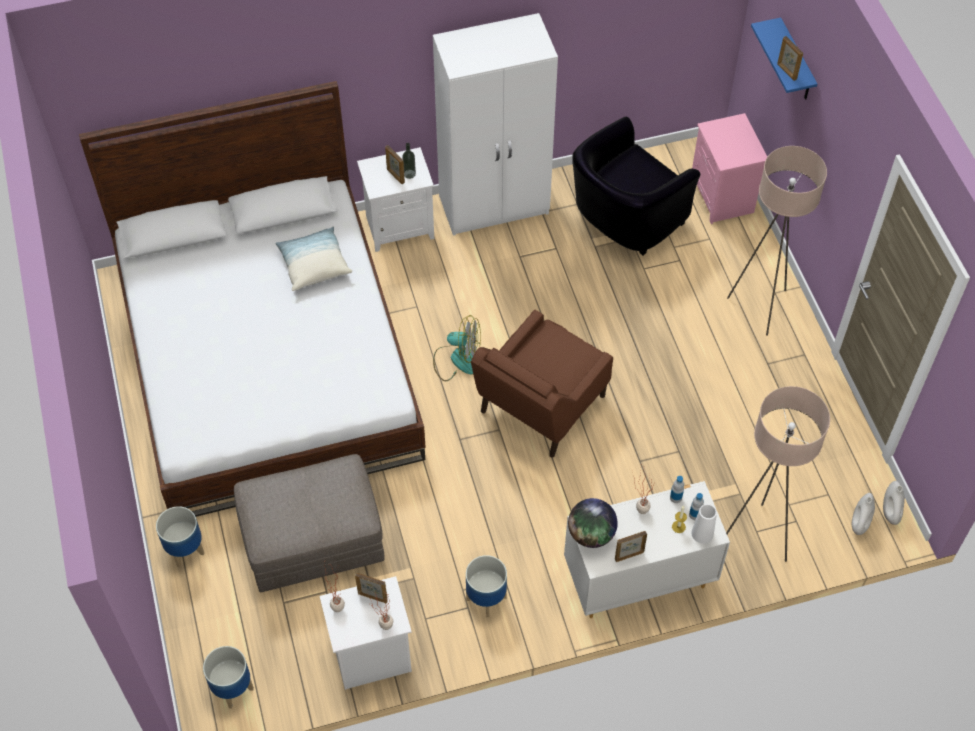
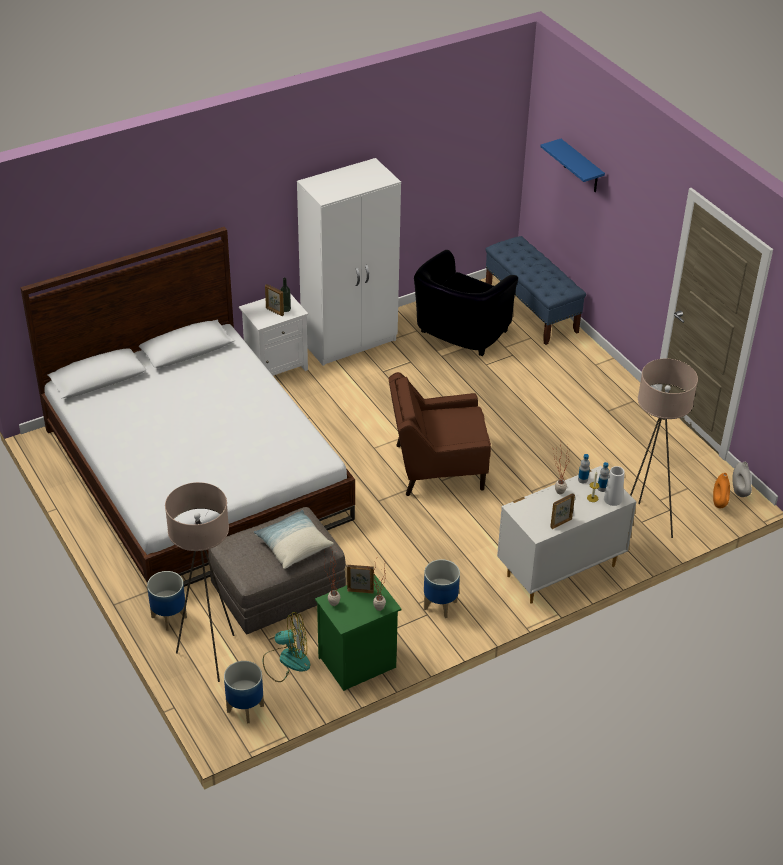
camera: 15 degrees left, 15 degrees down
pillow [275,227,352,291] -> pillow moved to [253,510,334,569]
white nightstand [320,576,412,690] -> green nightstand [315,575,401,691]
fan [433,315,481,381] -> fan moved to [263,612,310,682]
brown armchair [471,310,613,457] -> brown armchair turned 60 degrees clockwise [388,372,491,496]
globe [568,498,618,548] -> none
pink nightstand [692,113,767,224] -> blue bench [486,236,586,345]
beige floor lamp [727,146,827,336] -> beige floor lamp moved to [165,482,235,682]
picture frame [777,36,803,81] -> none
white vase [852,493,875,535] -> orange vase [713,473,730,508]

